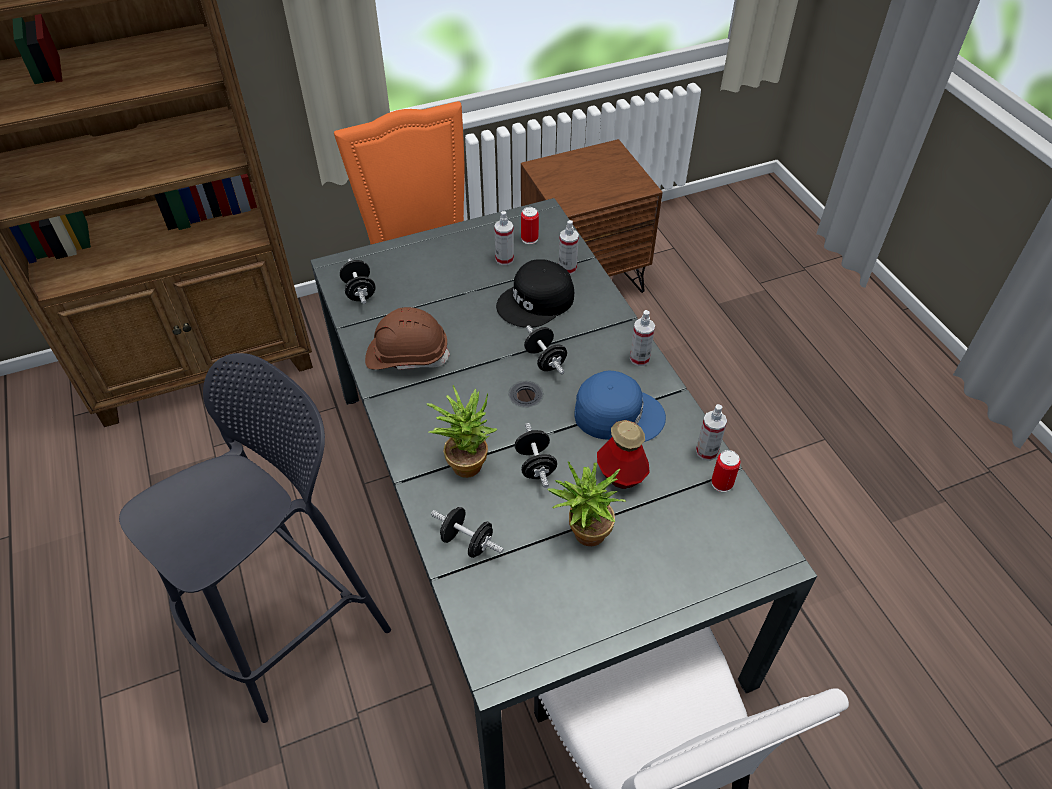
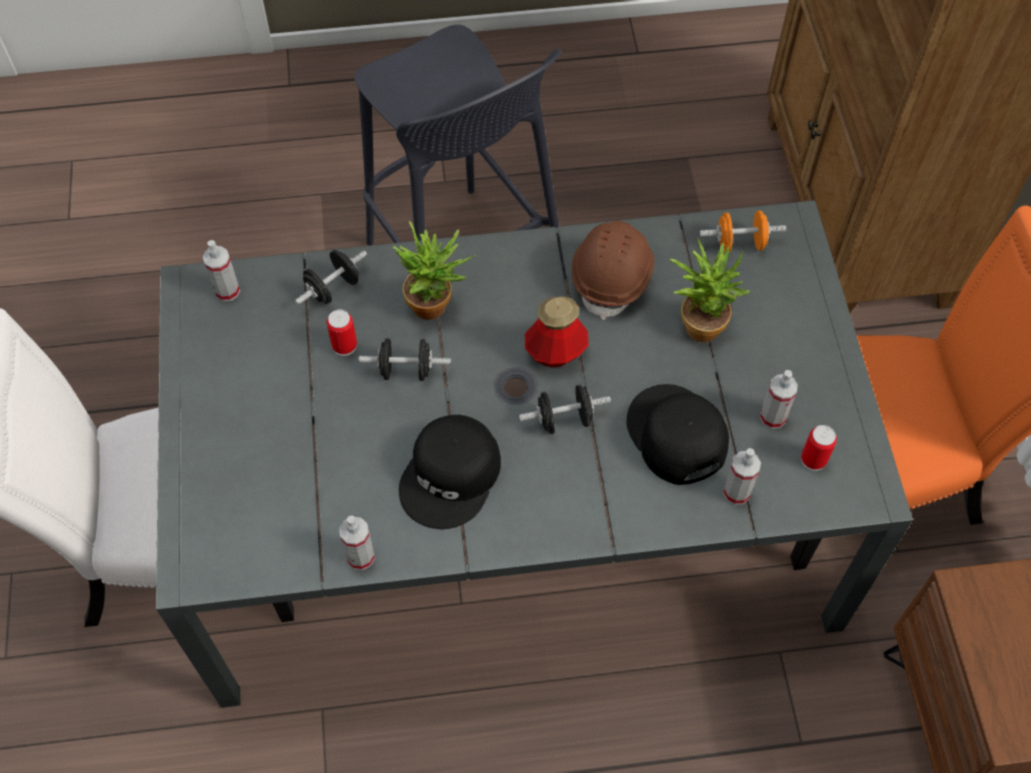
camera: 105 degrees right, 10 degrees up
black dumbbell [340,258,376,304] -> orange dumbbell [700,211,787,252]
potted plant [548,461,626,546] -> potted plant moved to [669,237,750,342]
blue cap [575,371,666,442] -> black cap [399,415,501,529]
bottle [597,420,650,489] -> bottle moved to [525,296,589,367]
spray bottle [630,310,655,366] -> spray bottle moved to [203,240,240,301]
can [711,450,741,492] -> can moved to [327,309,357,356]

